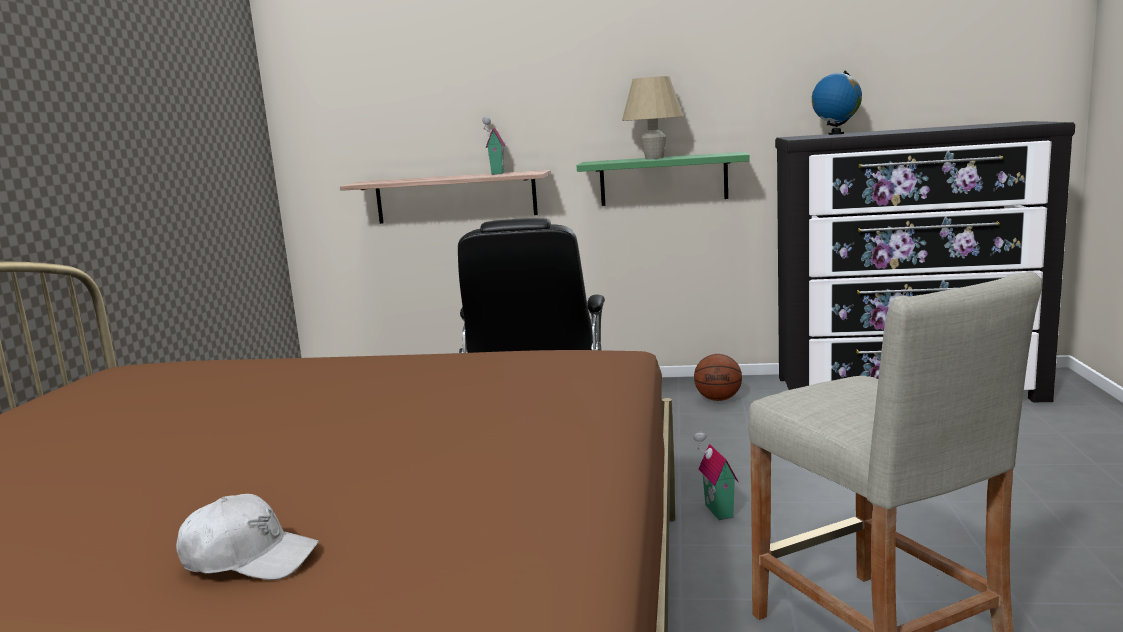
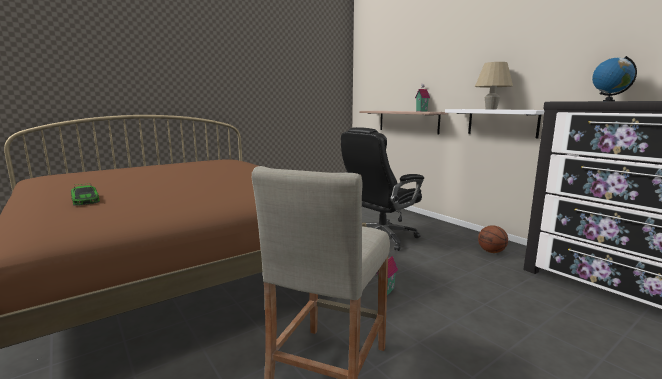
camera: 45 degrees right, 0 degrees up
white cap [176,494,319,580] -> toy car [71,183,100,206]
green shelf [577,152,750,206] -> white shelf [445,109,545,138]

